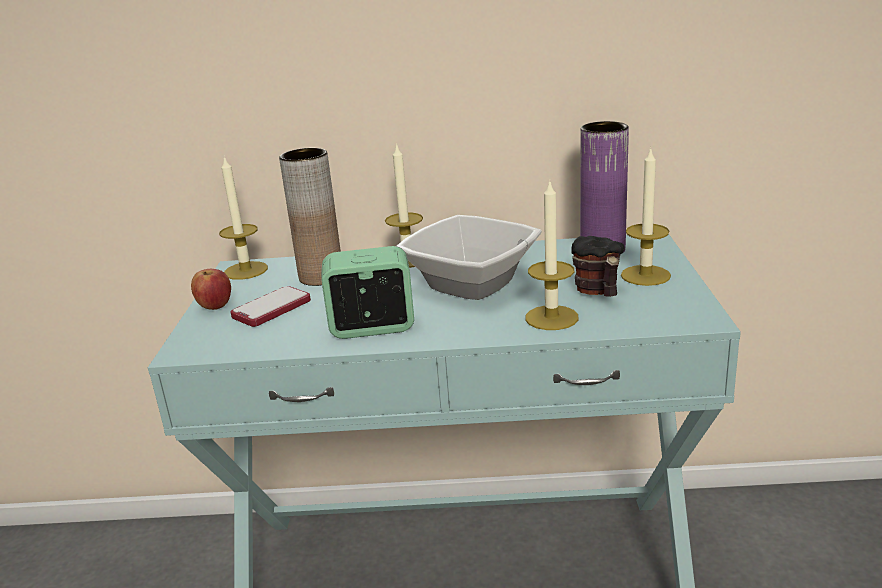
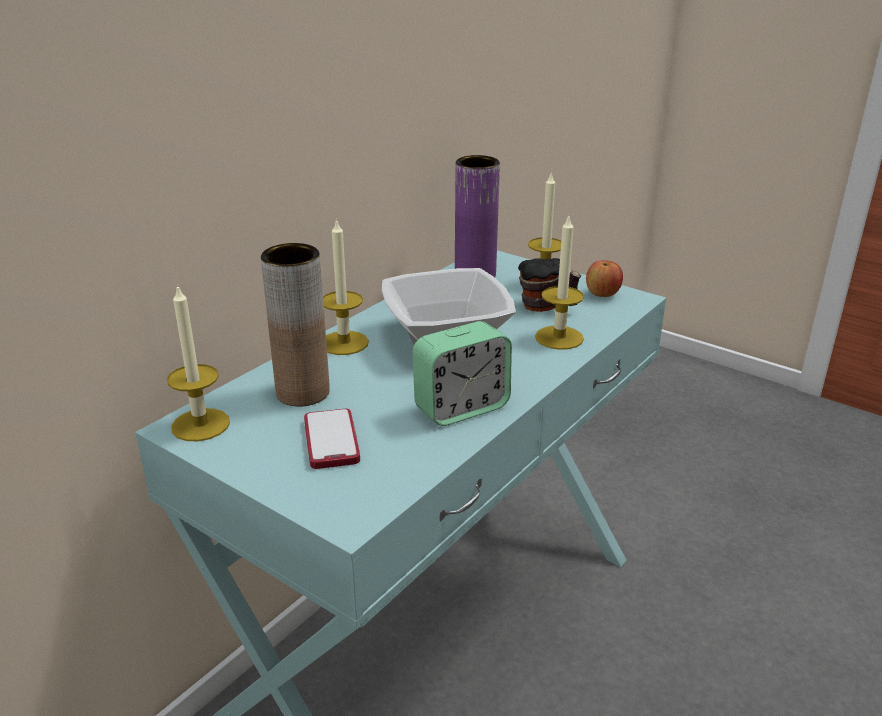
camera: 55 degrees left, 5 degrees up
apple [191,269,231,310] -> apple moved to [586,260,623,297]
alarm clock [321,246,414,339] -> alarm clock turned 150 degrees counterclockwise [413,321,512,426]

